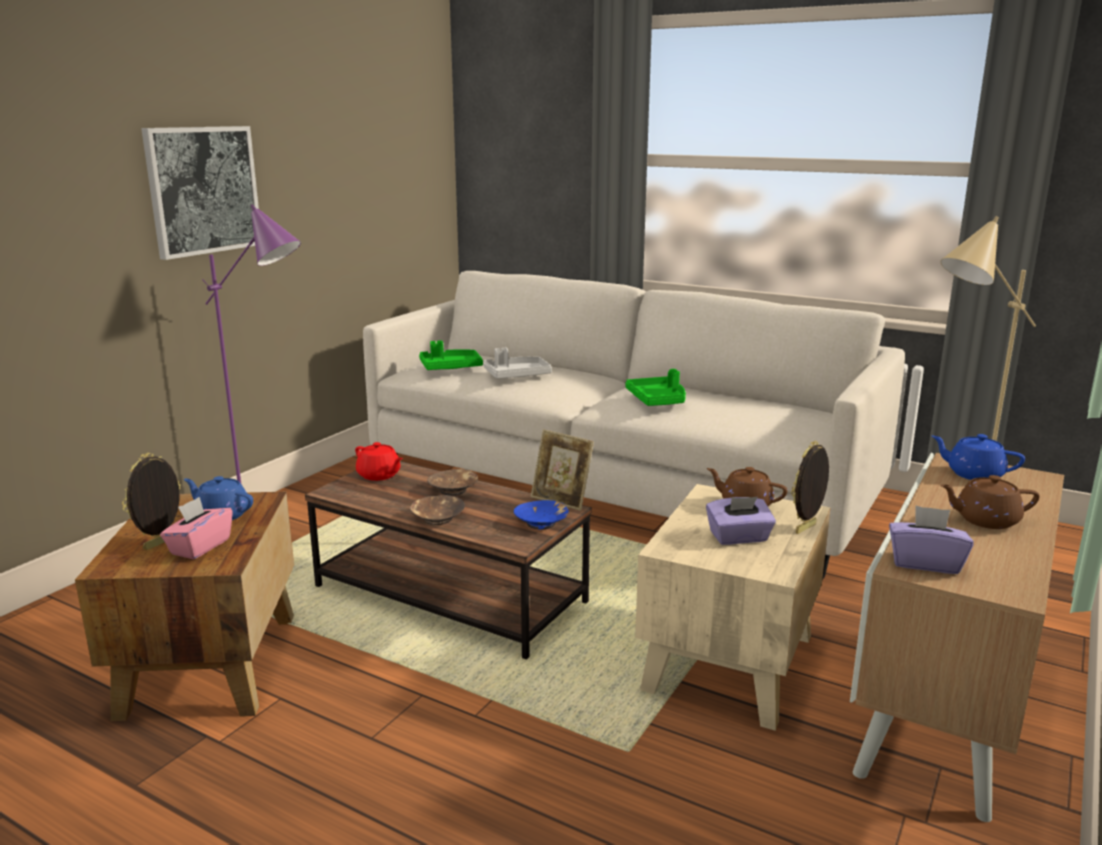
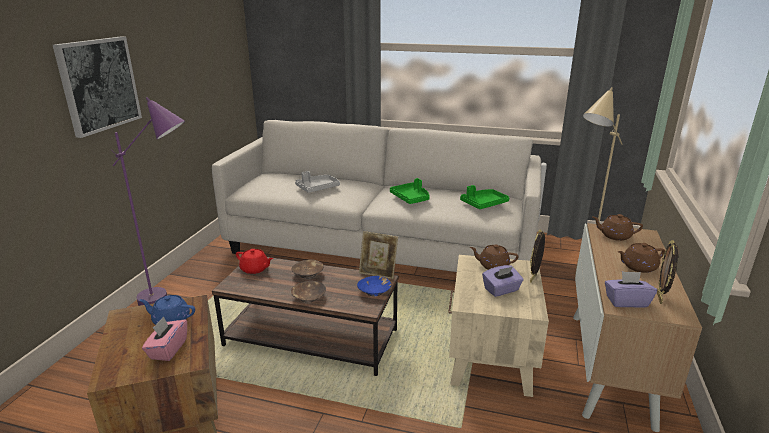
camera: 15 degrees left, 5 degrees up
picture frame [122,453,180,550] -> picture frame moved to [657,240,678,304]
green tray [419,340,483,370] -> green tray moved to [460,185,509,209]
blue teapot [932,434,1025,480] -> brown teapot [593,214,643,241]

